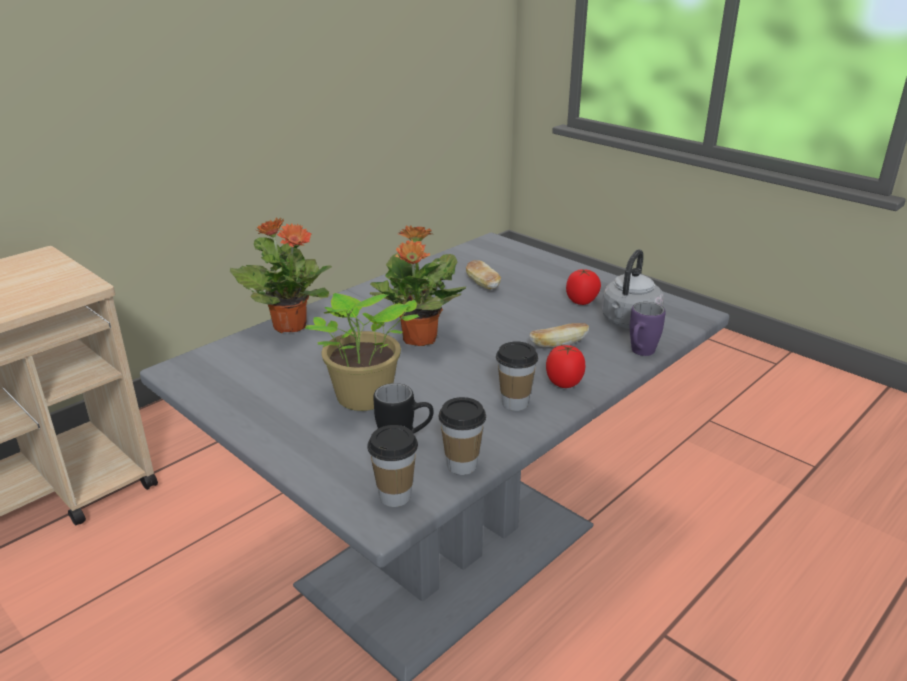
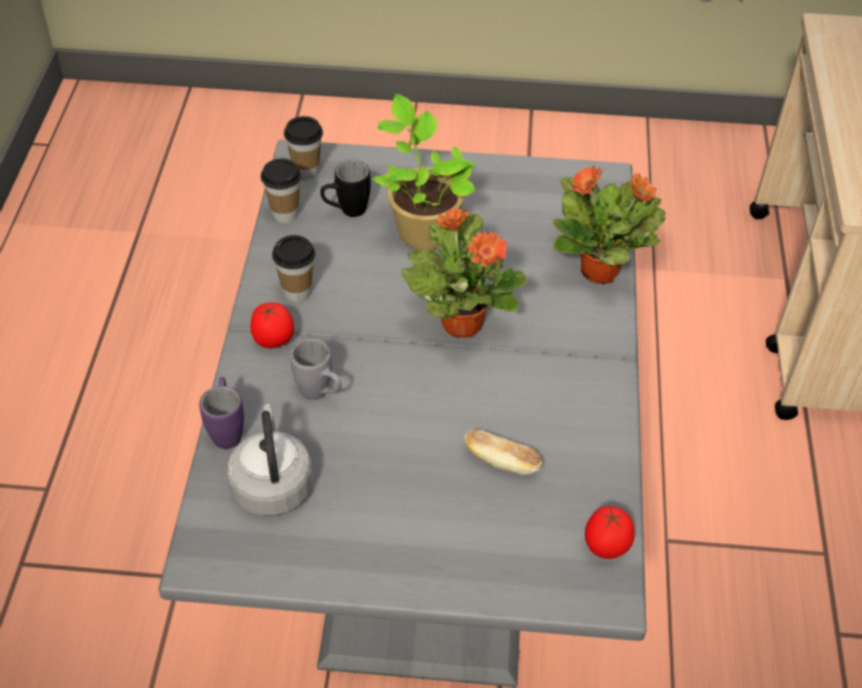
camera: 140 degrees right, 20 degrees up
bread [529,323,589,347] -> grey mug [290,338,341,400]
tomato [566,269,601,305] -> tomato moved to [585,506,635,559]

